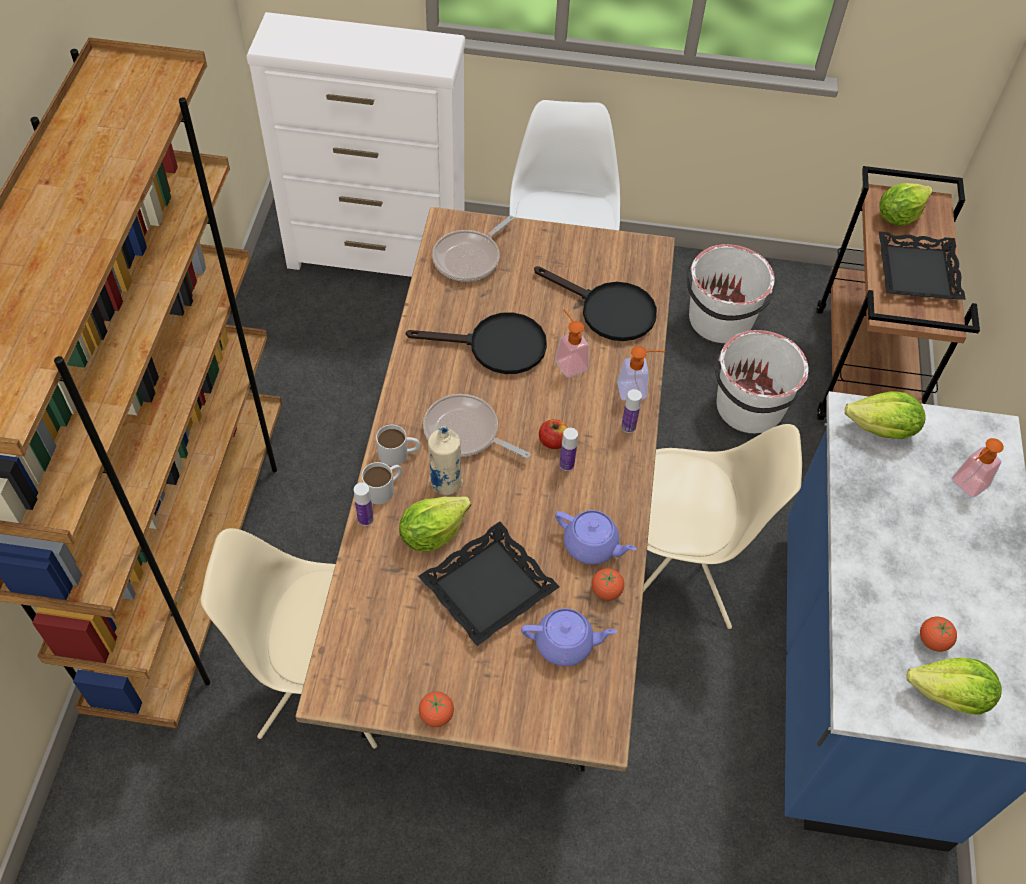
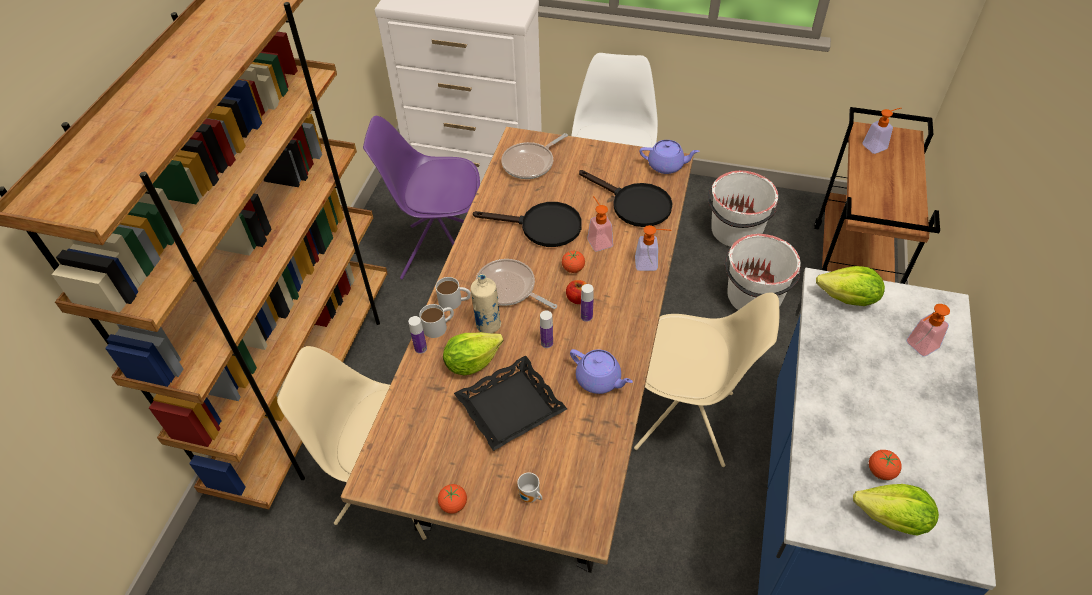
camera: 10 degrees right, 5 degrees down
purple teapot [521,608,617,666] -> purple teapot moved to [640,140,700,174]
tomato [592,568,624,601] -> tomato moved to [562,251,585,273]
bottle [621,389,642,433] -> bottle moved to [540,310,553,348]
black tray [879,232,966,300] -> none
lettuce [880,183,933,226] -> soap dispenser [862,108,901,154]
none -> purple chair [363,116,480,279]
none -> mug [517,472,542,503]

